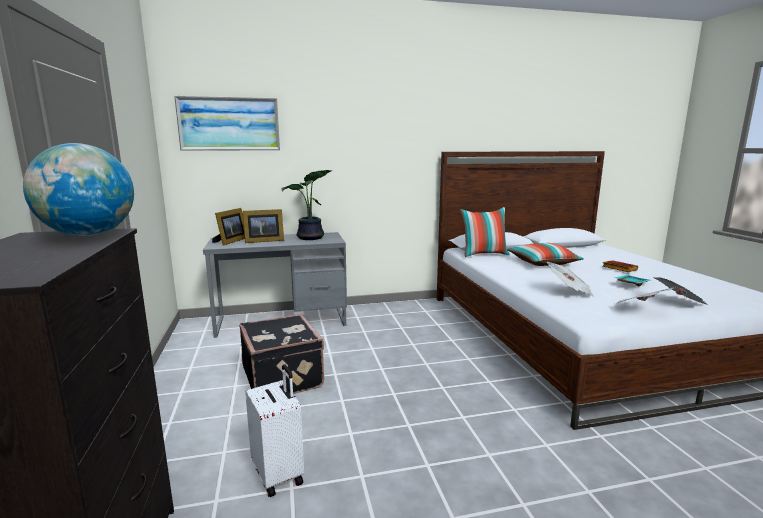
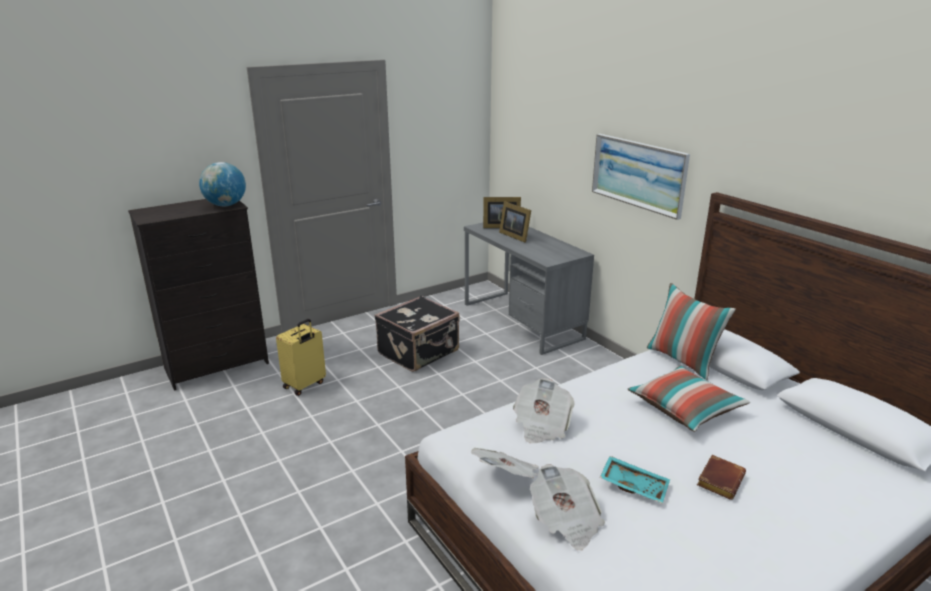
camera: 70 degrees right, 10 degrees up
picture [174,96,280,151] -> picture moved to [592,134,690,220]
white suitcase [245,364,304,497] -> yellow suitcase [276,319,326,396]
potted plant [281,170,332,240] -> none

